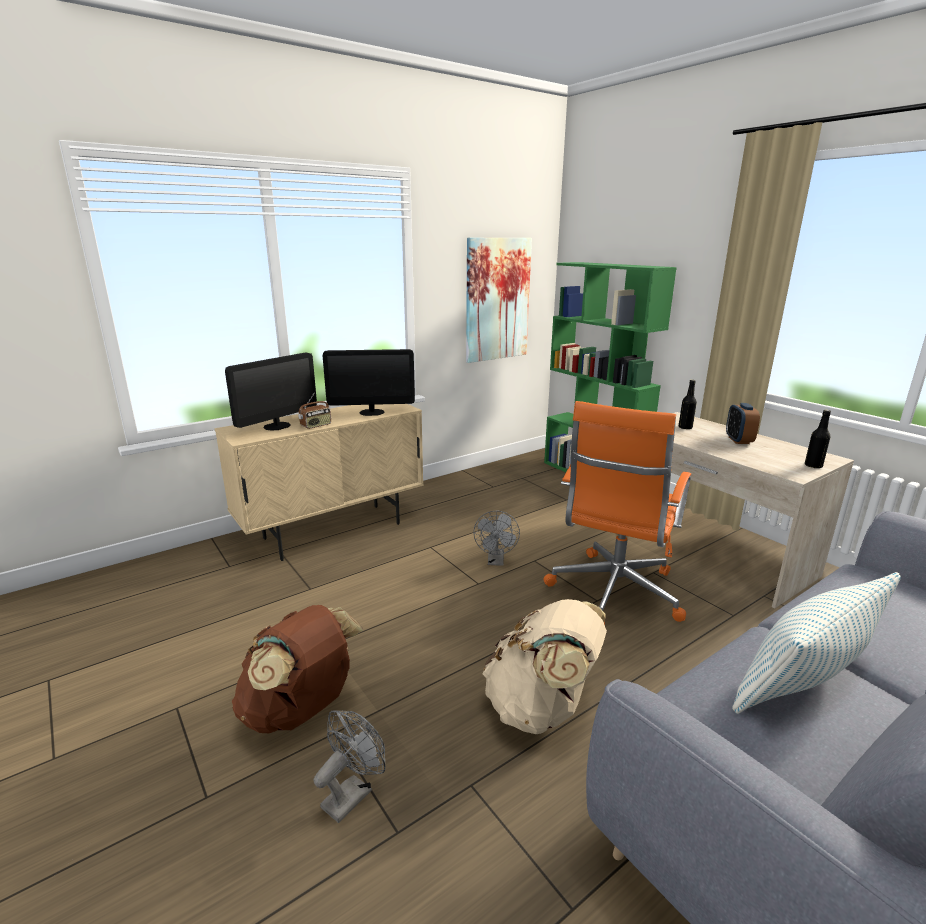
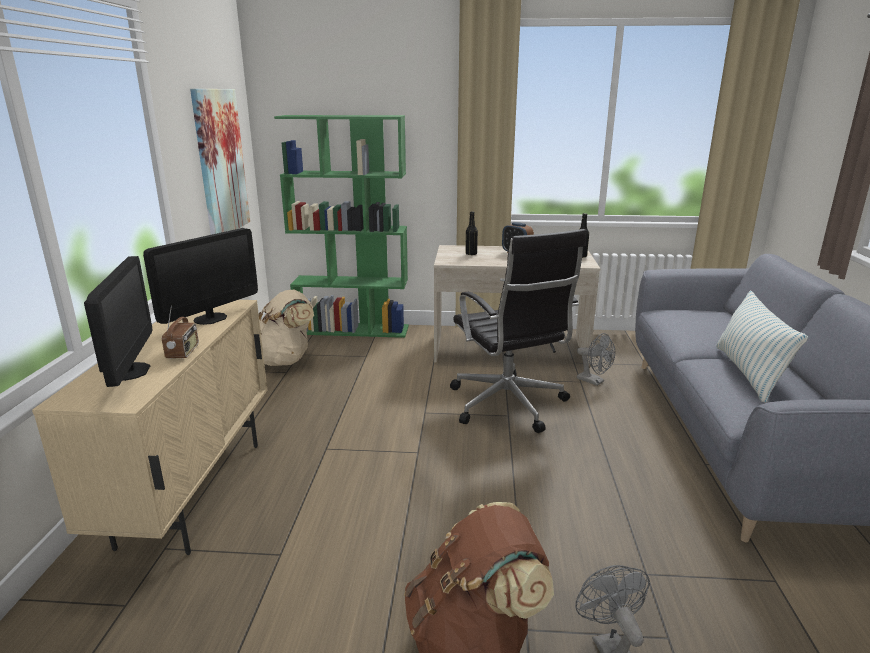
camera: 50 degrees left, 0 degrees up
grey fan [473,511,520,566] -> grey fan moved to [577,333,615,386]
beige backpack [483,599,607,734] -> beige backpack moved to [259,290,314,366]
orange office chair [544,401,691,625] -> black office chair [450,229,586,433]

